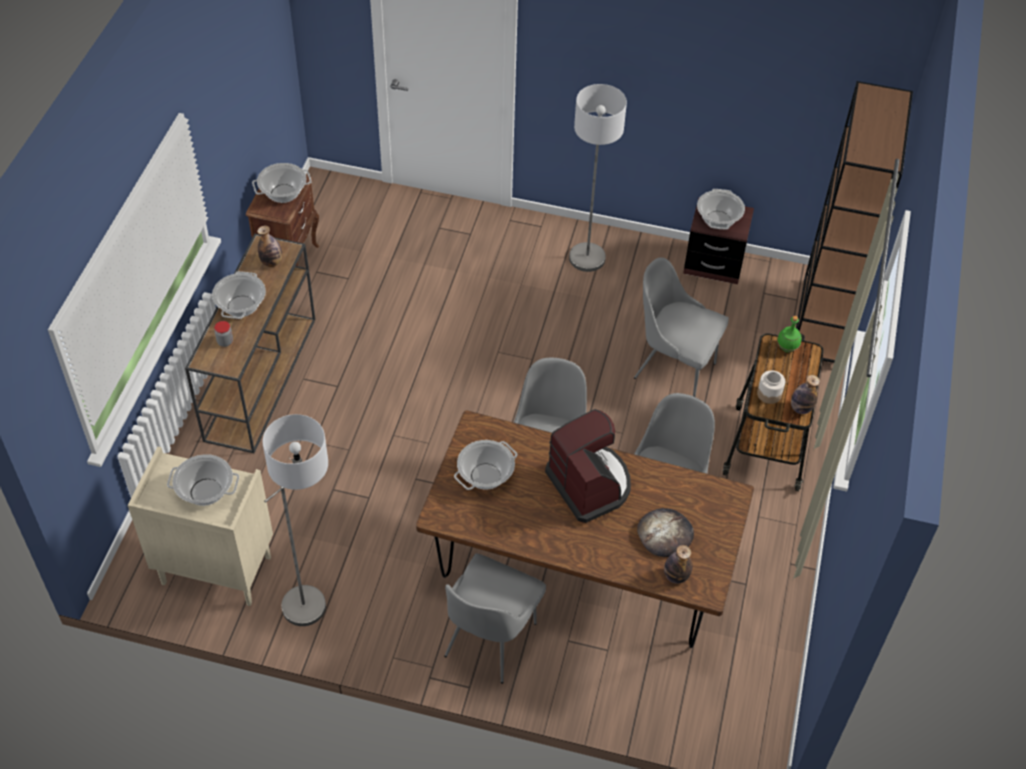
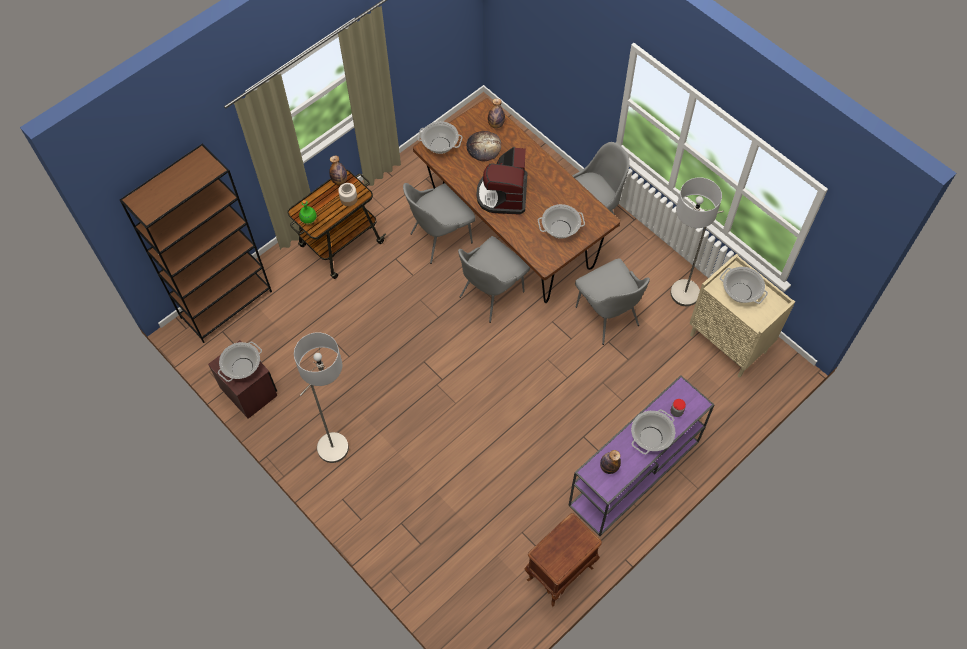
camera: 145 degrees left, 10 degrees up
brown console table [185,234,315,453] -> purple console table [568,375,714,536]
cooking pot [252,163,312,203] -> cooking pot moved to [417,121,463,154]
grey chair [634,257,729,397] -> grey chair moved to [575,258,650,345]

